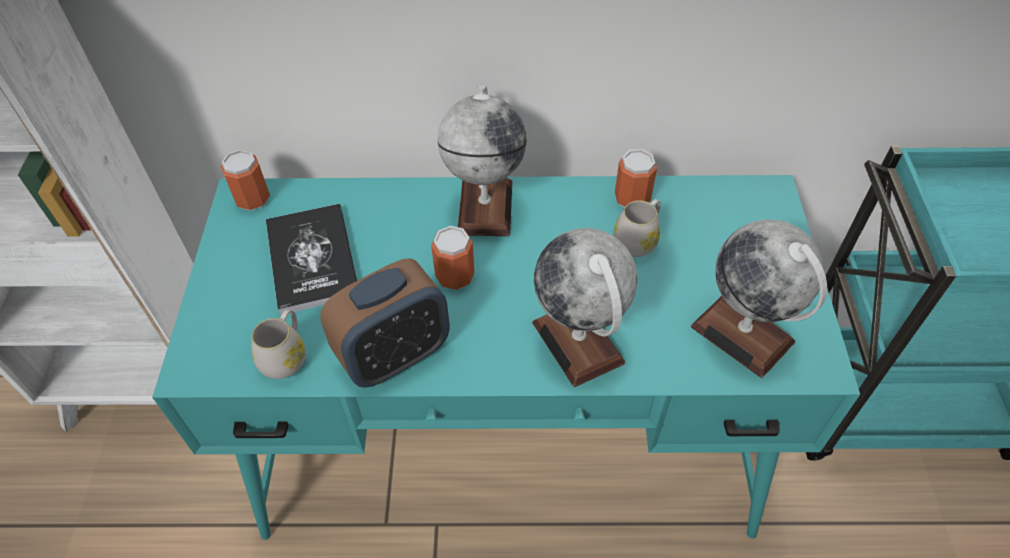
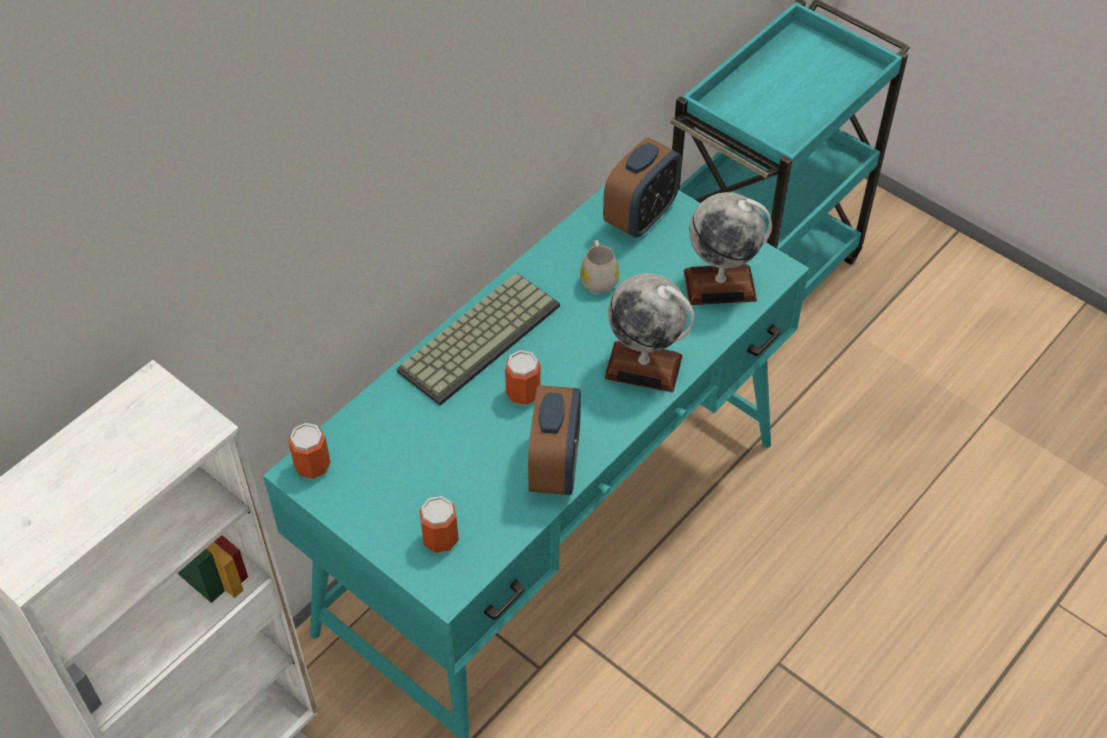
camera: 50 degrees left, 0 degrees up
white mug [251,309,306,379] -> none
book [266,204,357,315] -> none
globe [438,86,527,236] -> keyboard [397,273,560,406]
can [615,149,657,208] -> can moved to [419,496,459,553]
none -> alarm clock [603,137,682,238]

